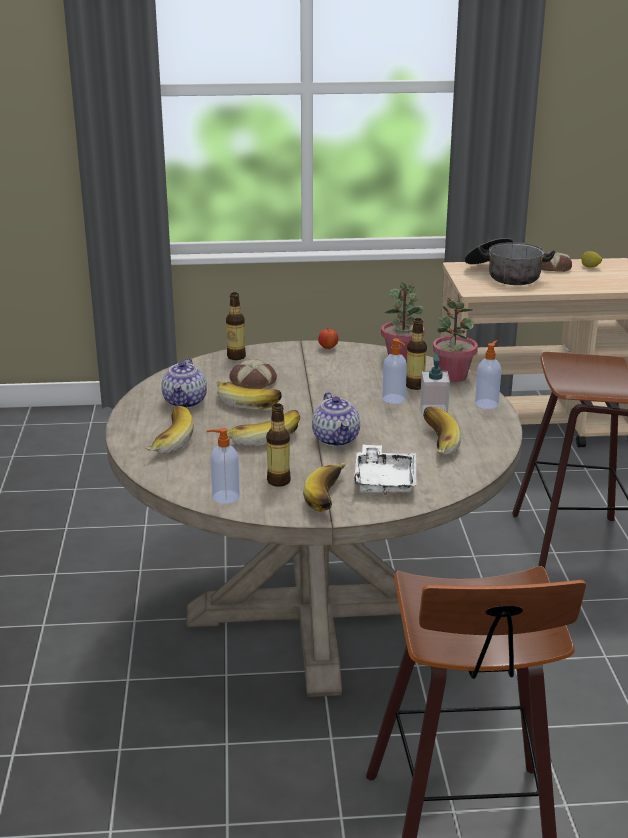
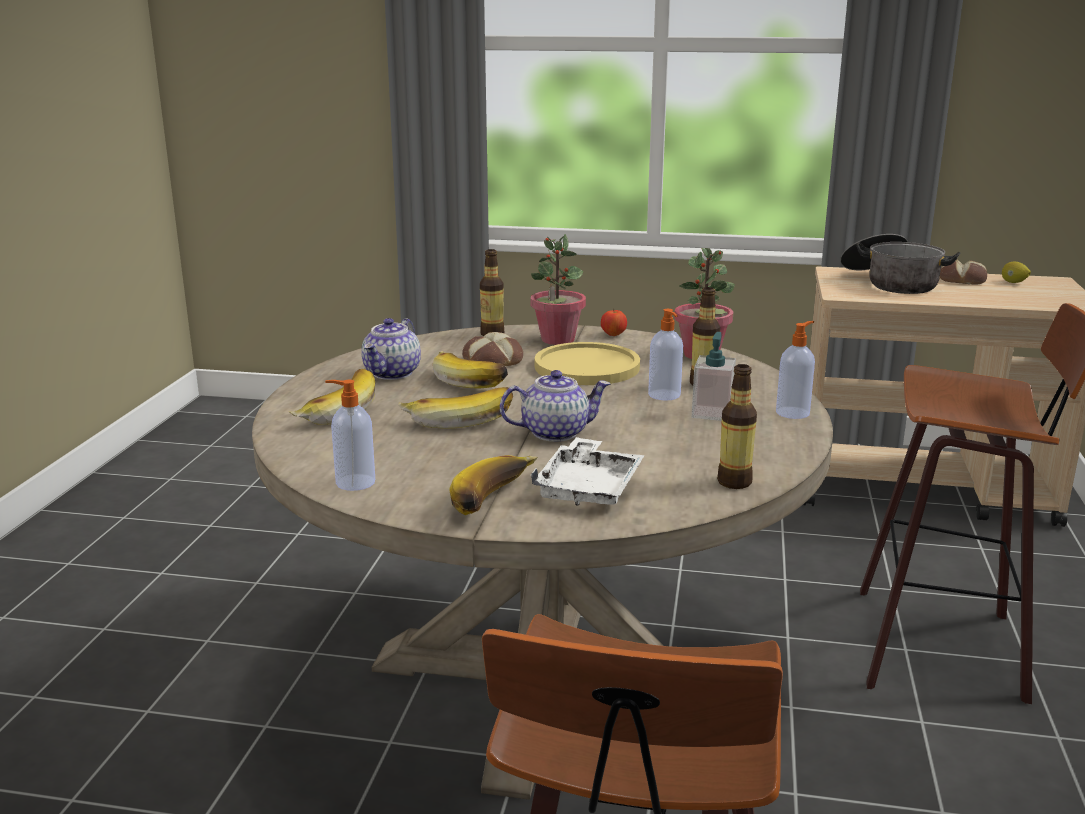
camera: 15 degrees right, 5 degrees down
bottle [266,403,291,487] -> bottle moved to [717,364,757,489]
teapot [312,392,360,447] -> teapot turned 105 degrees counterclockwise [500,370,610,442]
banana [423,407,461,455] -> none
potted plant [433,294,478,382] -> potted plant moved to [531,234,586,345]
none -> yellow plate [535,342,640,385]

